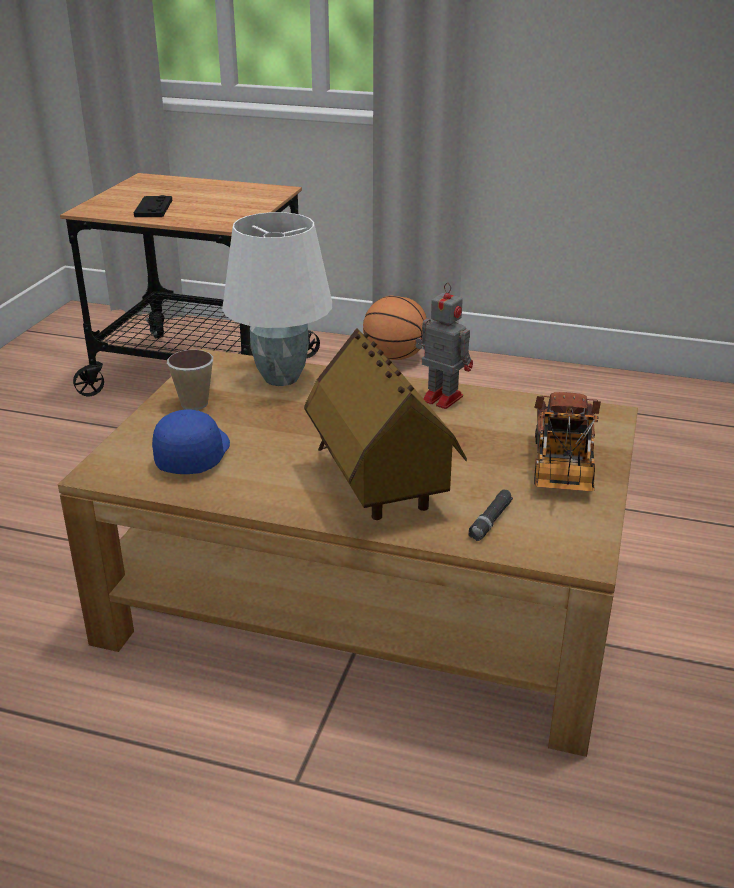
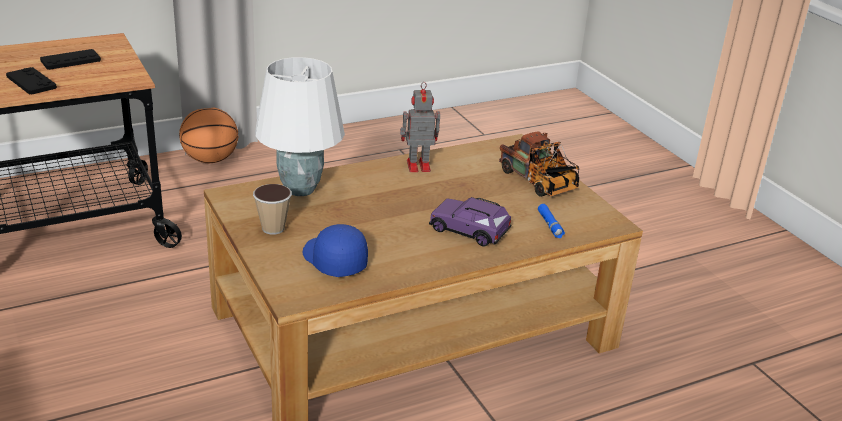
camera: 45 degrees left, 0 degrees up
toy house [304,328,467,520] -> purple toy car [429,197,512,246]
black flashlight [468,489,513,541] -> blue flashlight [538,204,565,238]
none -> black game controller [40,49,101,70]

